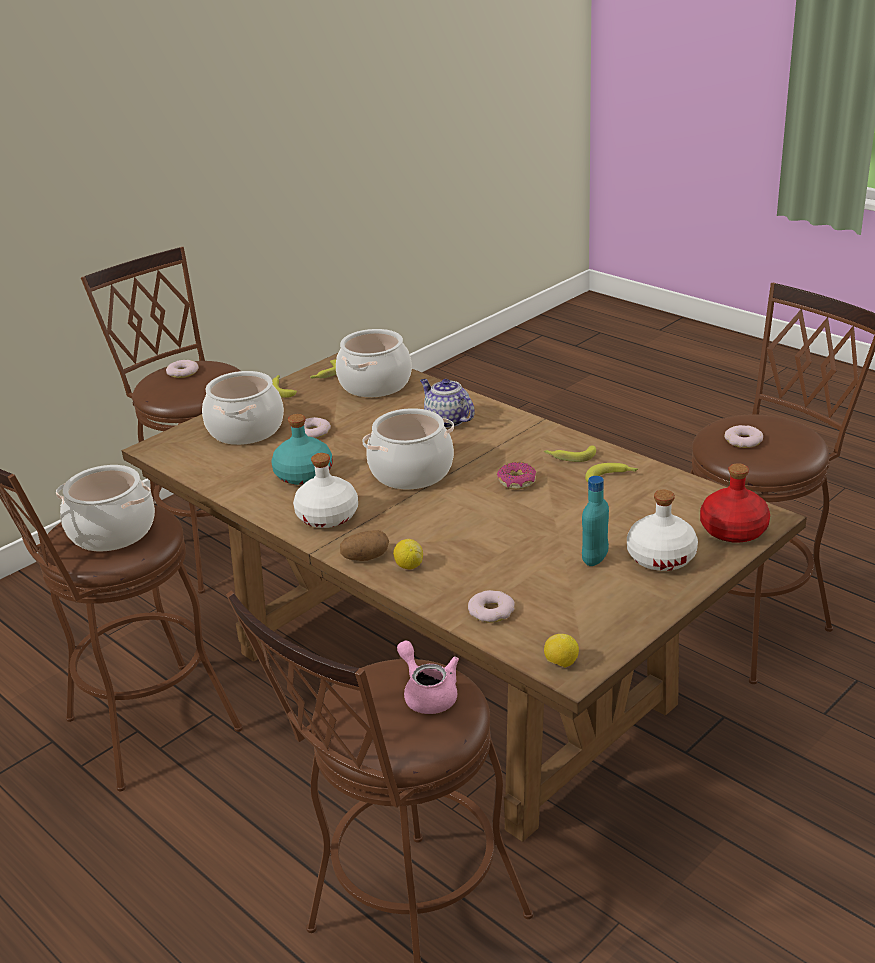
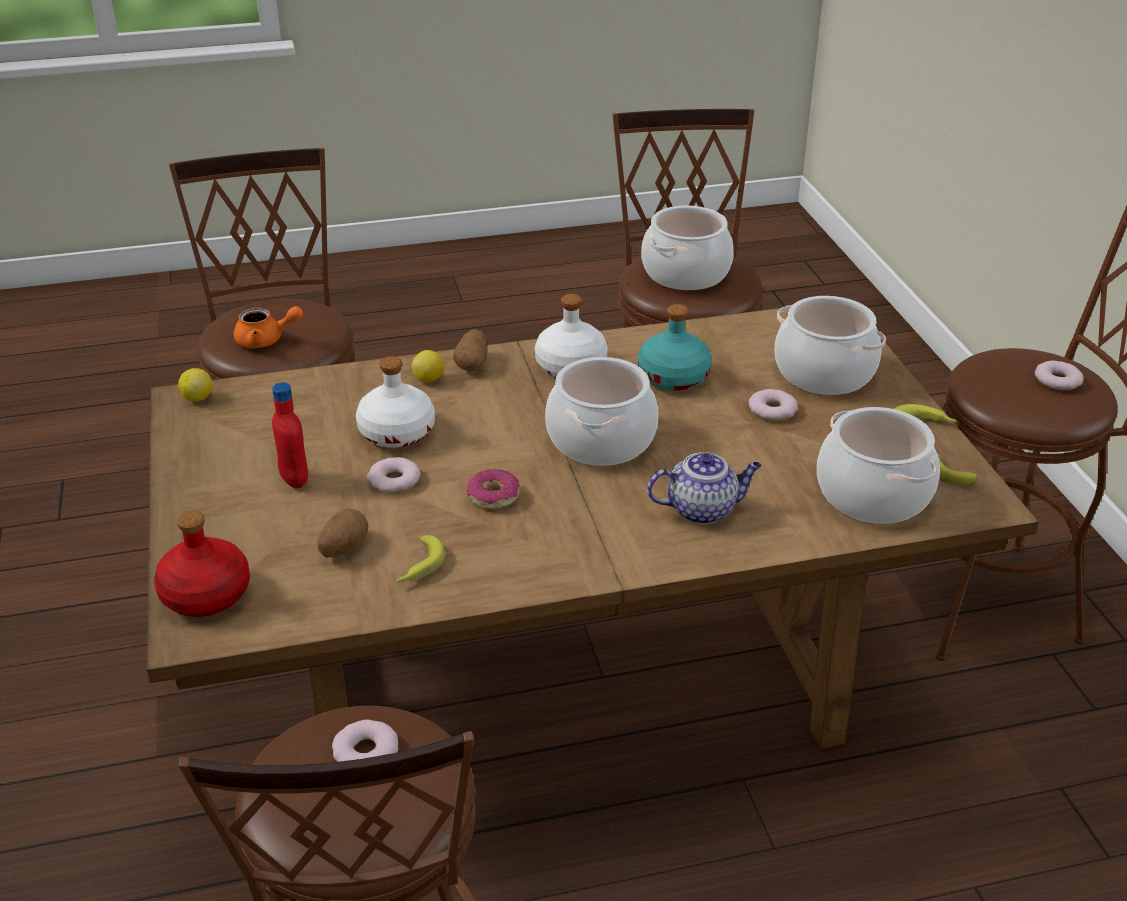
camera: 120 degrees right, 5 degrees up
pink teapot [397,641,459,714] -> orange teapot [234,306,303,348]
donut [468,590,515,622] -> donut moved to [367,457,420,493]
banana [544,445,596,462] -> none
turquoise bottle [582,476,609,566] -> red bottle [272,383,308,488]
white bottle [627,490,698,571] -> white bottle moved to [356,356,435,448]
none -> potato [317,508,368,557]

